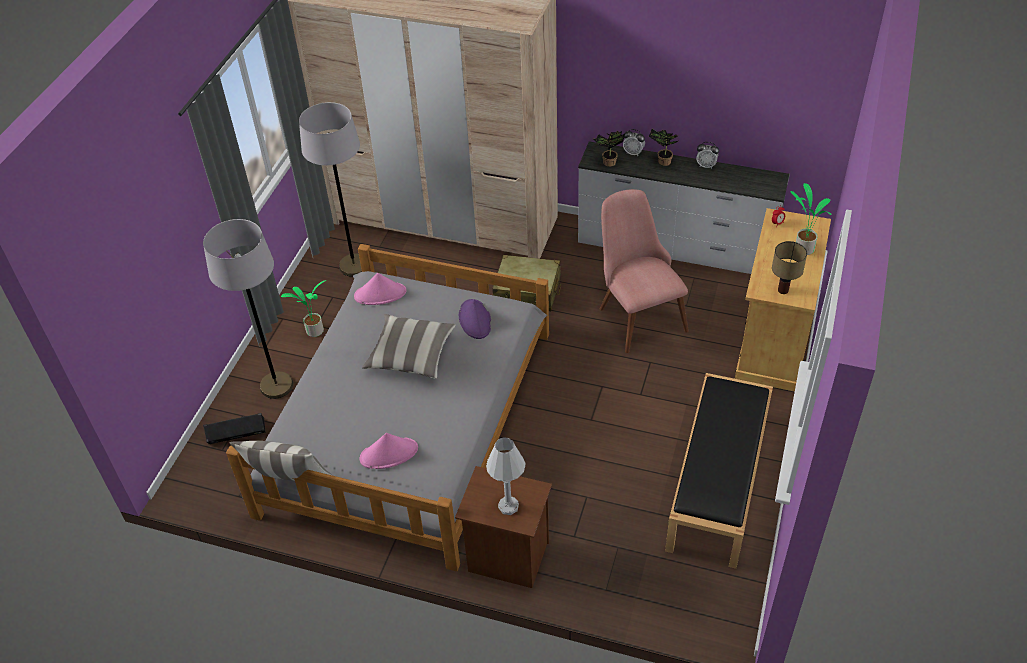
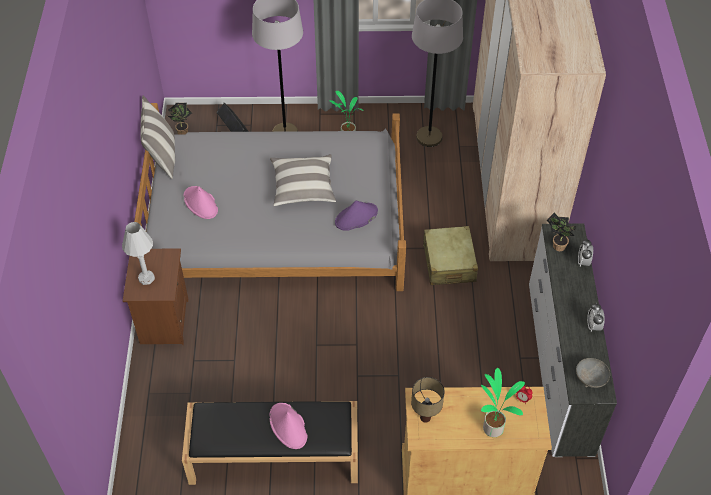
camera: 70 degrees right, 5 degrees up
pink hat [354,273,406,305] -> pink hat moved to [270,403,308,449]
pink chair [600,189,689,353] -> none
potted plant [649,129,678,166] -> potted plant moved to [168,103,192,134]
none -> grey bowl [576,358,610,388]

